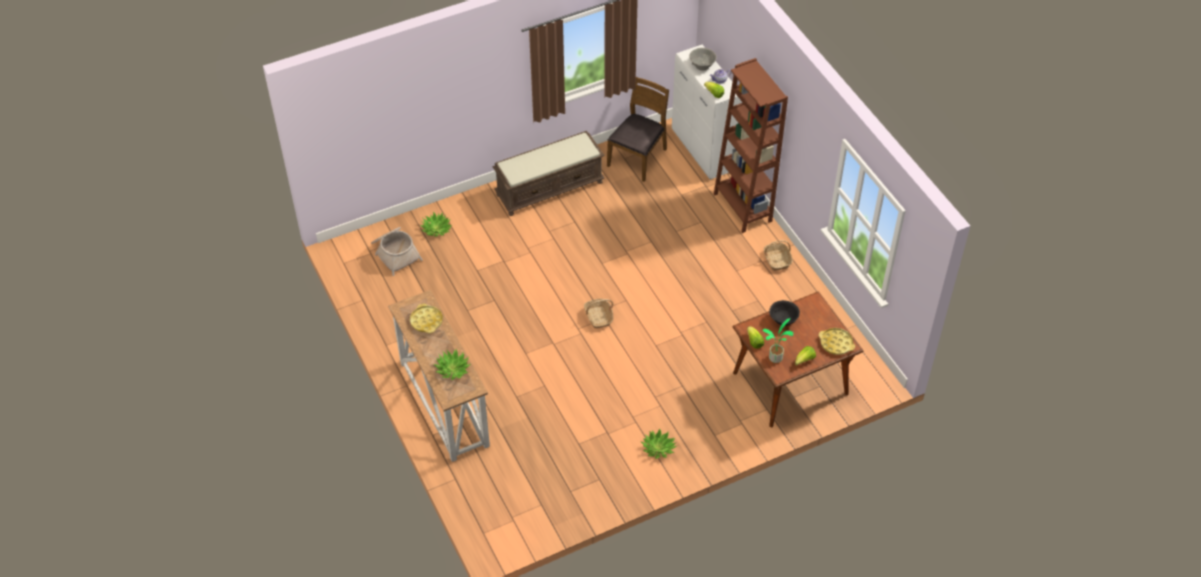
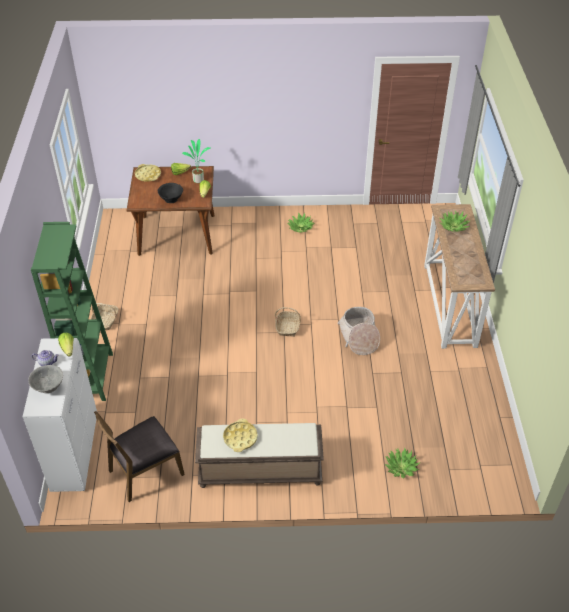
camera: 155 degrees left, 5 degrees down
basket [371,227,423,276] -> basket moved to [337,307,380,355]
yellow tray [410,303,443,333] -> yellow tray moved to [223,419,258,452]
brown bookcase [714,58,788,233] -> green bookcase [31,222,113,401]

